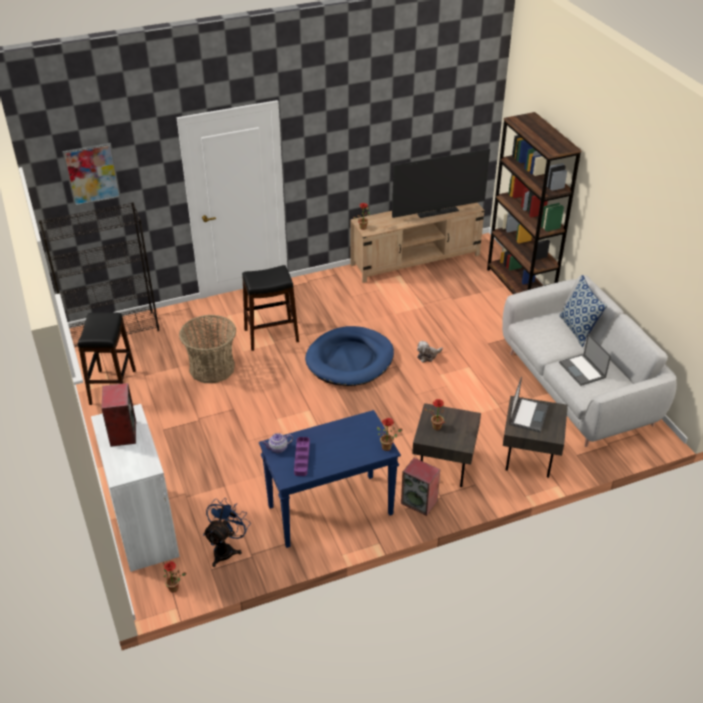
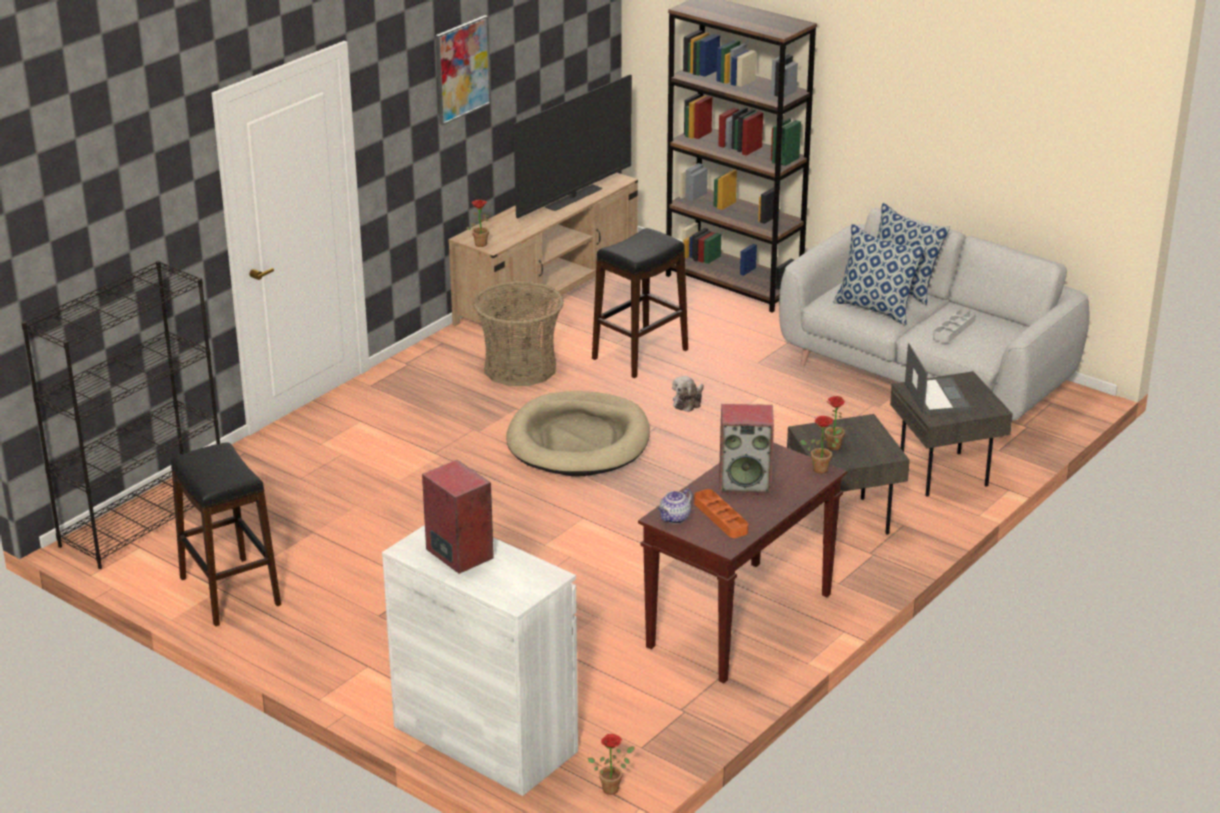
camera: 30 degrees left, 10 degrees down
picture [62,143,121,206] -> picture moved to [435,15,491,125]
basket [179,315,236,383] -> basket moved to [473,281,564,386]
blue fan [203,498,251,567] -> none
black stool [242,265,299,351] -> black stool moved to [592,228,688,378]
blue console table [259,410,401,548] -> brown console table [638,443,847,683]
purple tray [294,437,310,476] -> orange tray [694,489,748,538]
blue dog bed [305,326,394,386] -> beige dog bed [506,391,650,476]
speaker [401,458,440,516] -> speaker moved to [719,404,774,495]
laptop [559,334,611,386] -> grey tray [933,309,976,343]
none -> pillow [833,224,926,326]

